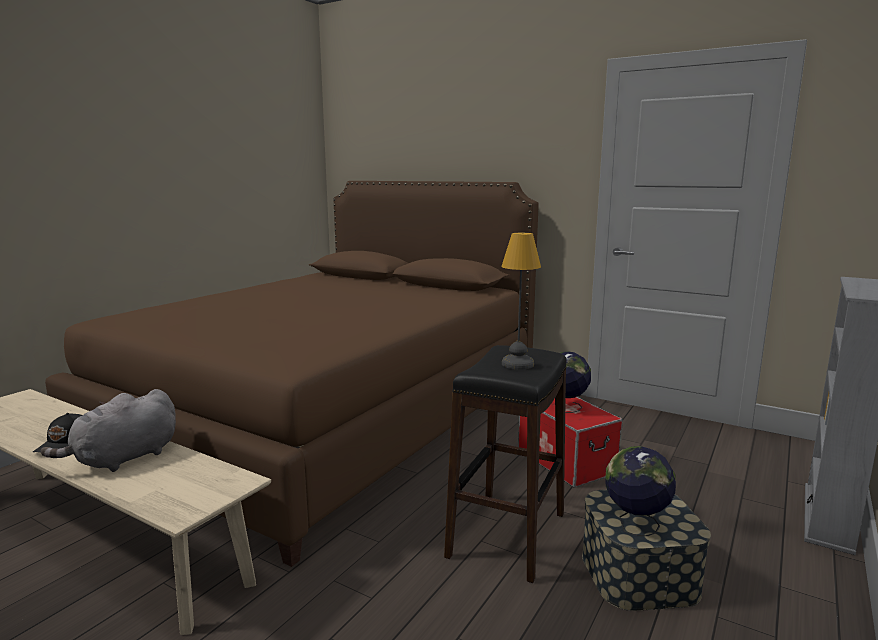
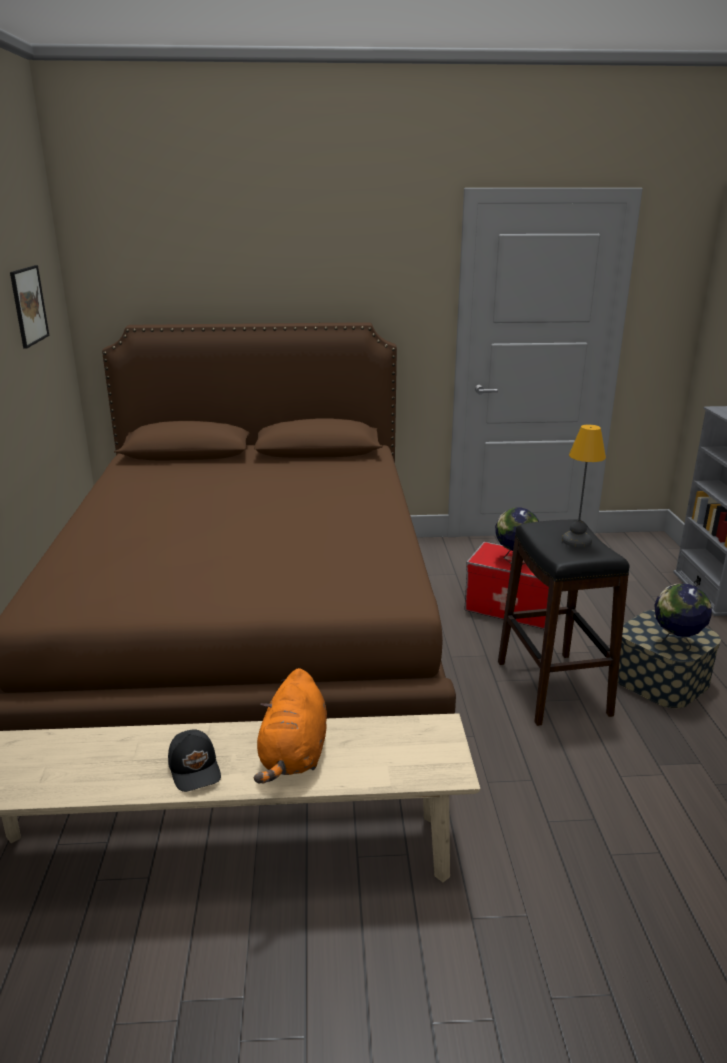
camera: 35 degrees left, 10 degrees up
grey plush toy [41,389,176,472] -> orange plush toy [254,668,327,783]
none -> picture [10,265,49,349]

